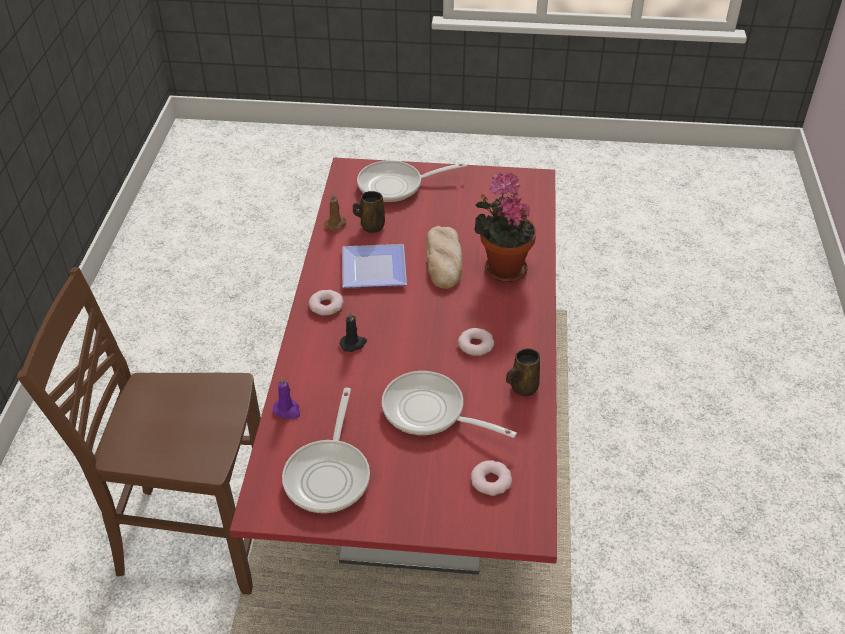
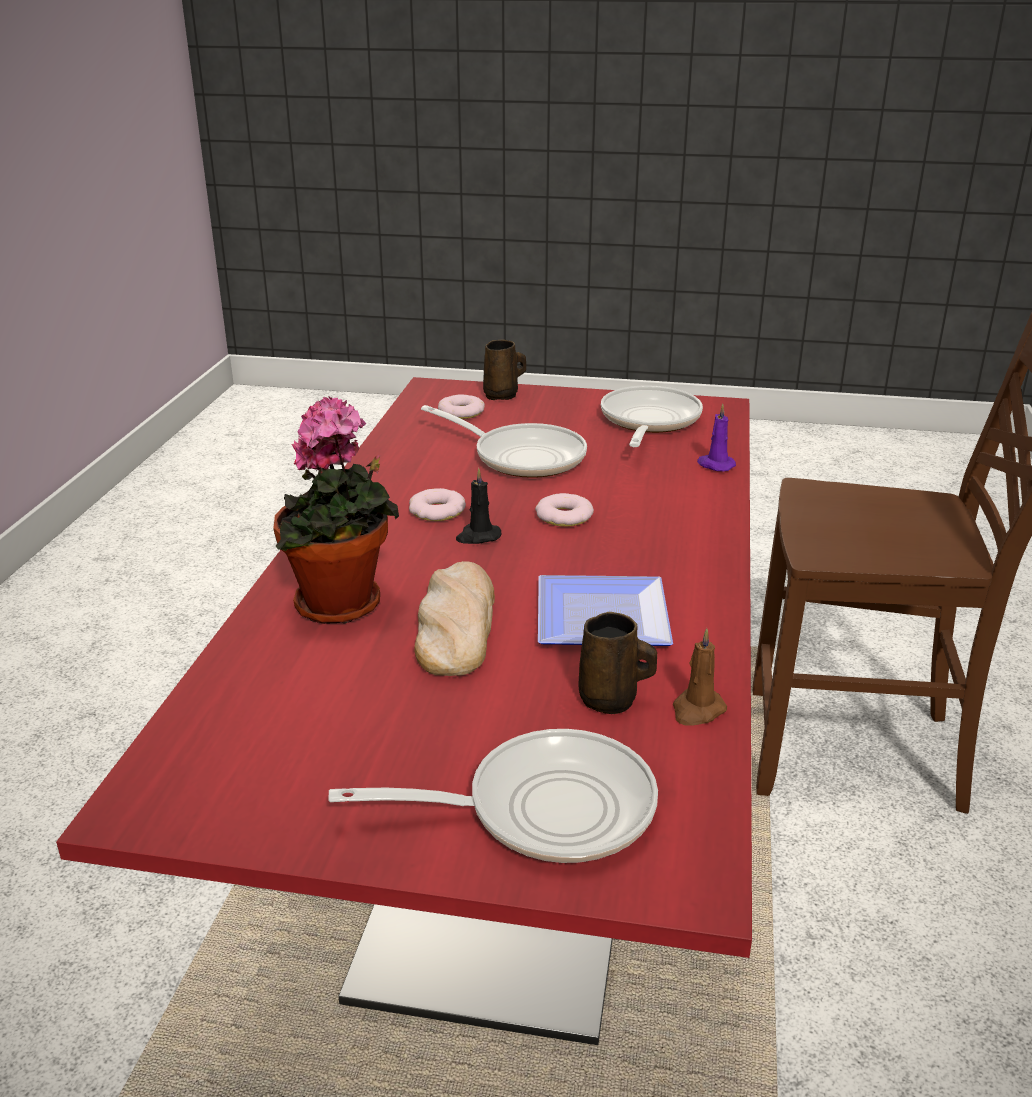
camera: 175 degrees left, 15 degrees down
donut [309,290,344,316] -> donut moved to [535,493,594,527]
black candle [339,311,367,352] -> black candle moved to [456,468,502,544]
brown mug [506,348,540,396] -> brown mug moved to [483,340,526,400]

